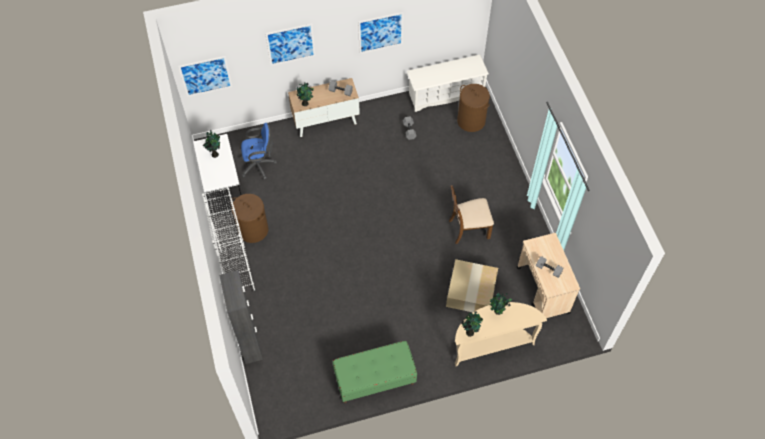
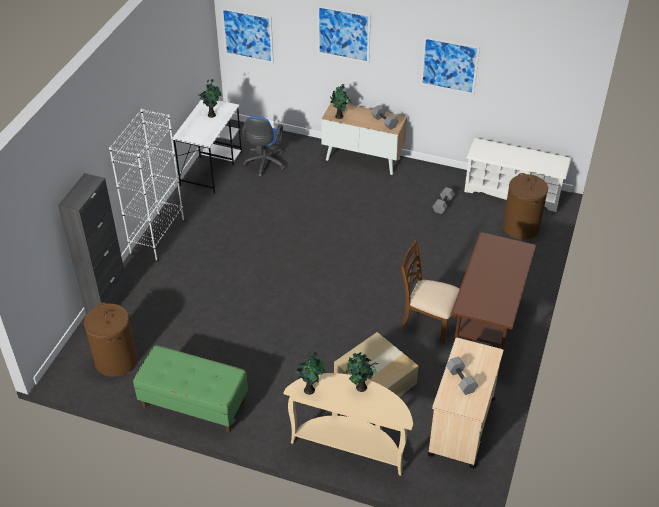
camera: 35 degrees right, 15 degrees down
brown laundry basket [231,194,268,243] -> brown laundry basket moved to [84,302,137,377]
blue office chair [240,123,277,179] -> blue office chair turned 75 degrees clockwise [242,116,285,177]
none -> brown desk [452,232,537,369]

